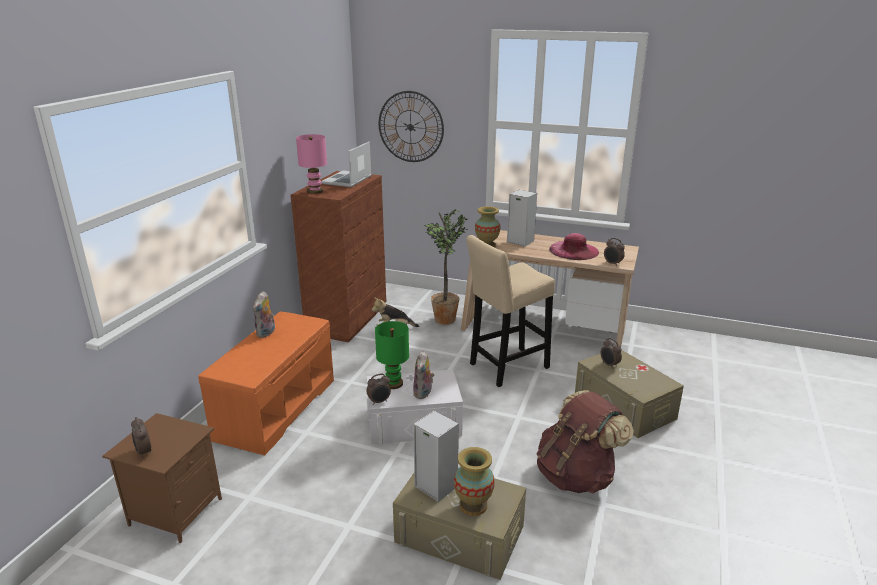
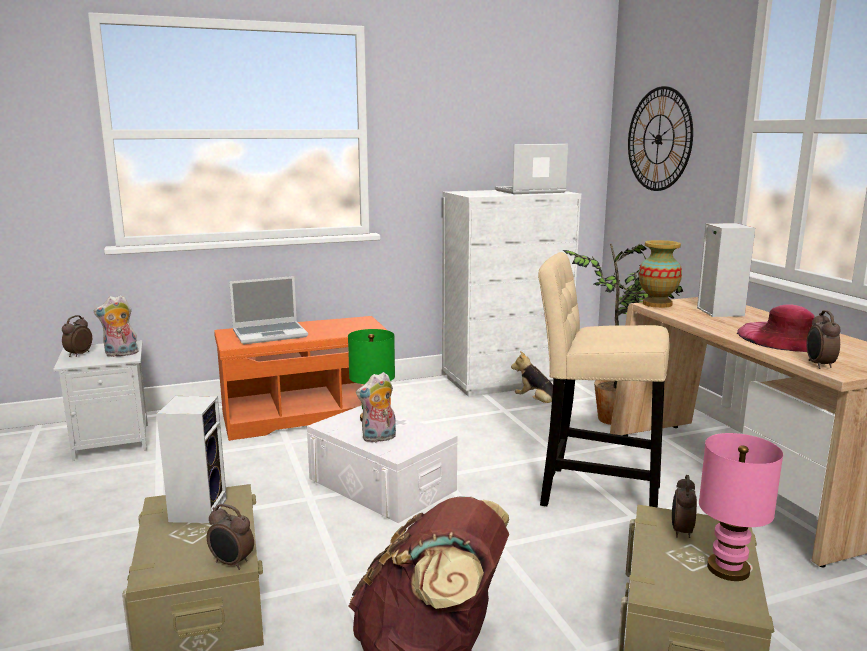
camera: 50 degrees right, 10 degrees down
brown nightstand [102,413,222,543] -> grey nightstand [53,340,148,461]
plush toy [253,291,275,338] -> plush toy moved to [94,295,139,357]
brown dresser [291,171,387,342] -> white dresser [442,190,581,397]
pink table lamp [296,134,327,194] -> pink table lamp moved to [699,433,783,581]
alarm clock [366,374,391,405] -> alarm clock moved to [207,504,254,570]
vase [454,447,495,516] -> none
none -> laptop [229,276,308,344]

